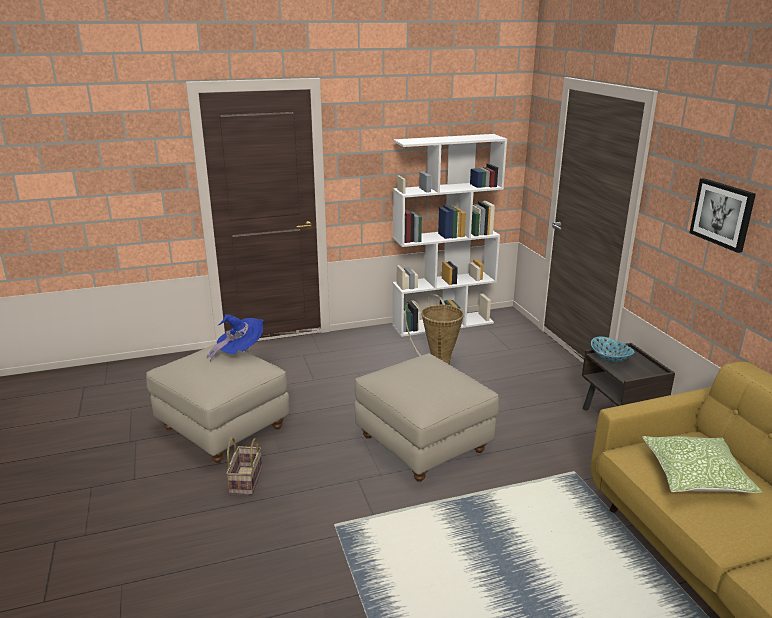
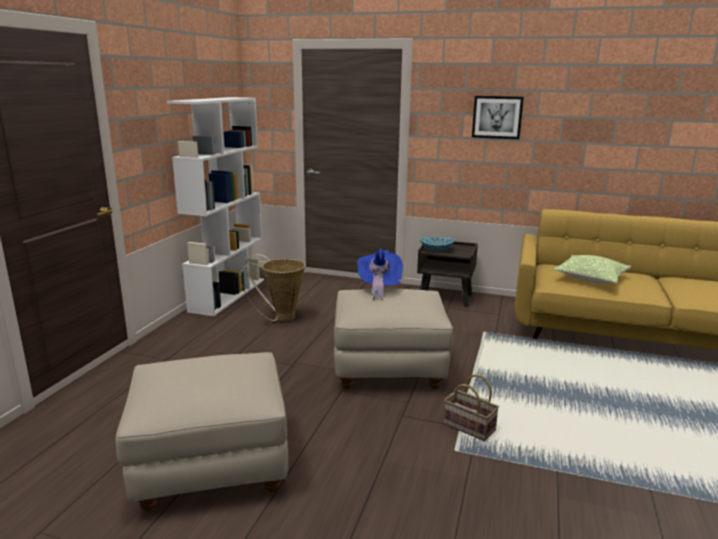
camera: 55 degrees left, 5 degrees down
blue hat [207,314,264,362] -> blue hat moved to [357,248,403,300]
basket [226,437,262,495] -> basket moved to [443,374,499,441]

